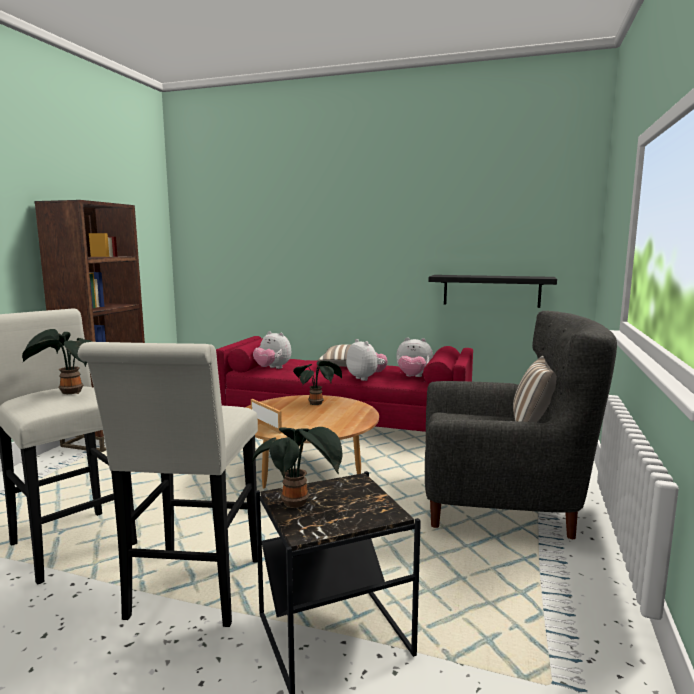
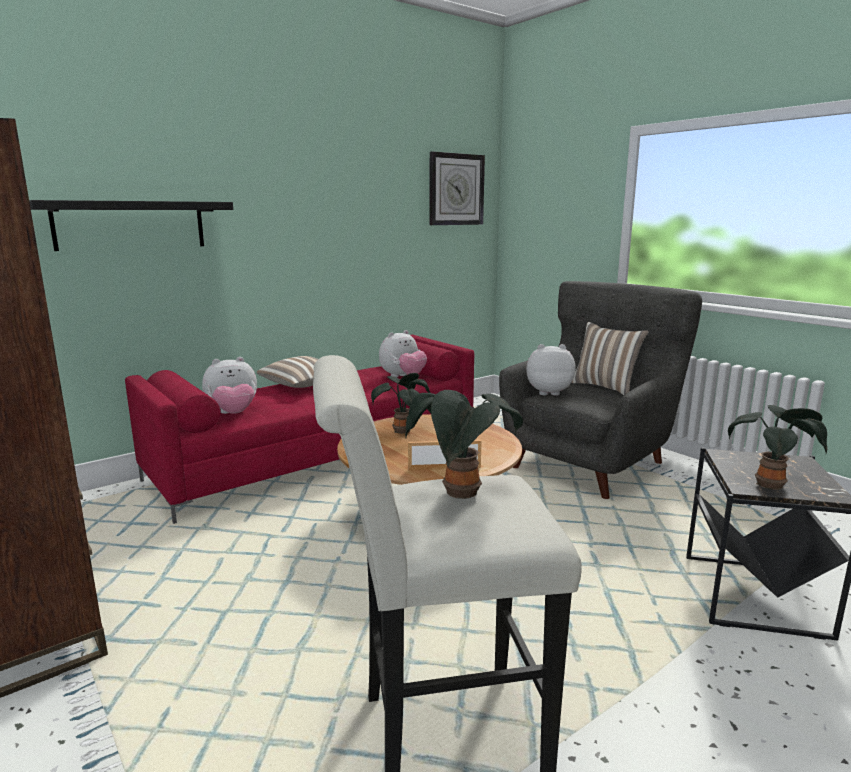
camera: 55 degrees left, 5 degrees up
white stool [78,342,258,627] -> none
plush toy [346,339,388,381] -> plush toy moved to [526,344,576,396]
black shelf [429,275,557,308] -> black shelf moved to [29,200,233,251]
none -> wall clock [430,151,485,225]

